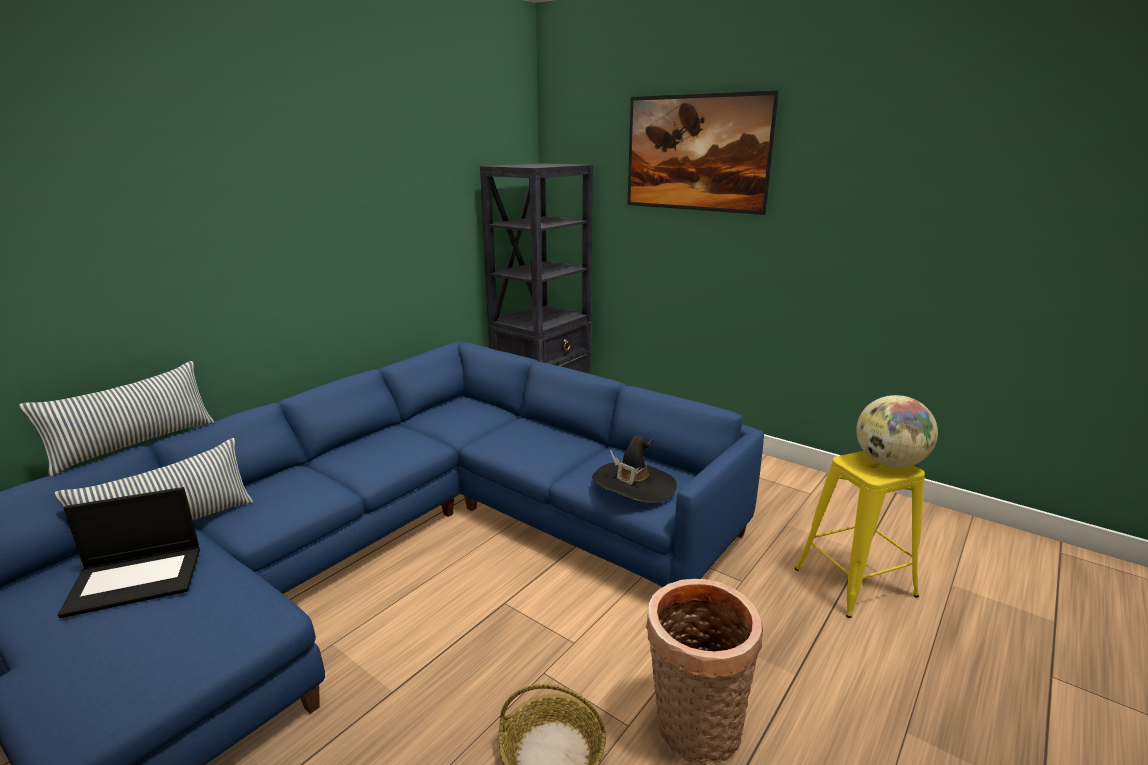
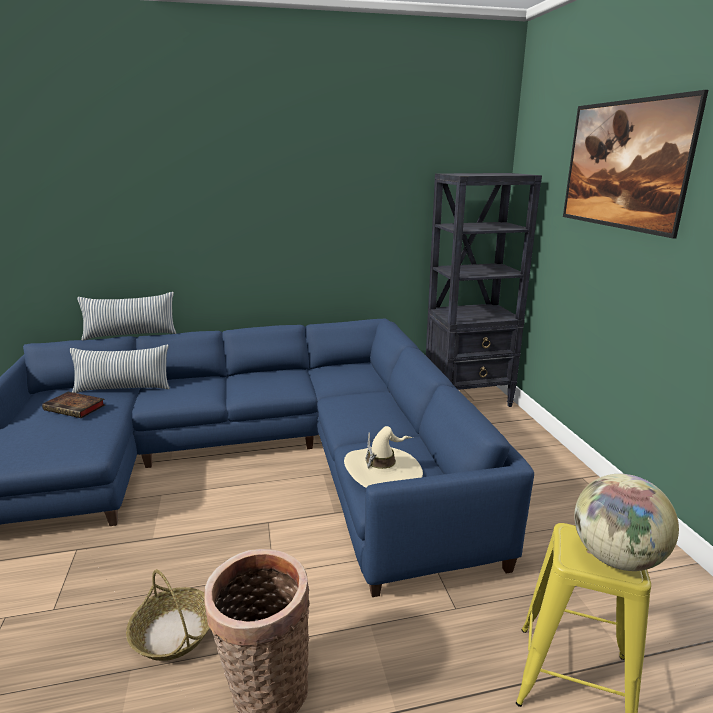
camera: 40 degrees right, 0 degrees up
laptop [58,487,200,618] -> book [42,392,105,418]
black hat [592,435,677,503] -> beige hat [344,426,423,488]

